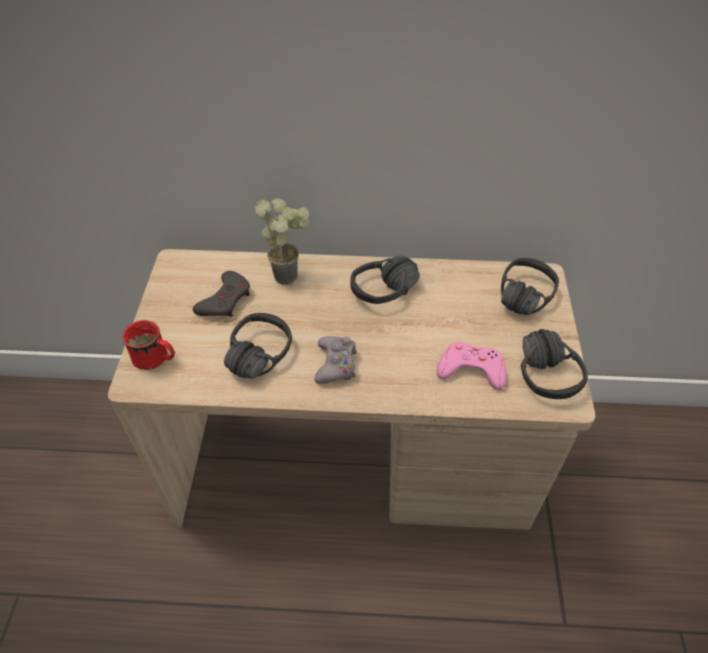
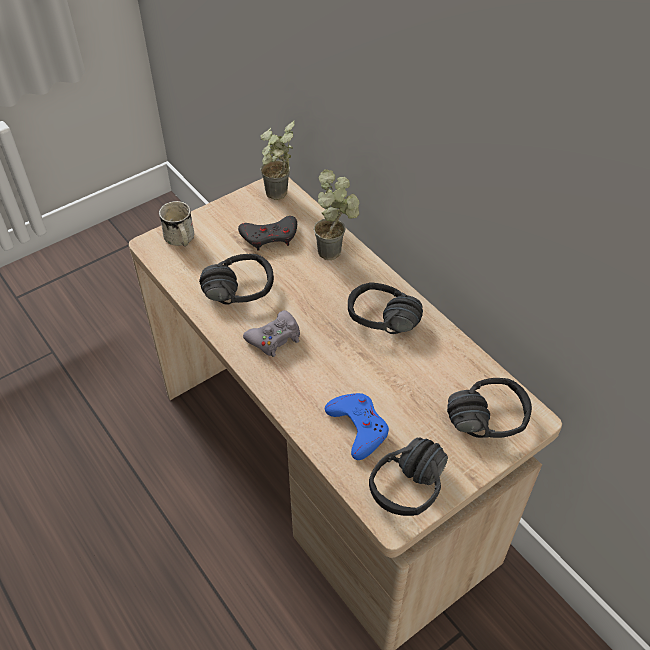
camera: 50 degrees right, 0 degrees up
red mug [122,320,175,370] -> white mug [159,201,194,246]
pink game controller [437,342,507,390] -> blue game controller [325,393,389,460]
none -> potted plant [260,120,295,200]

